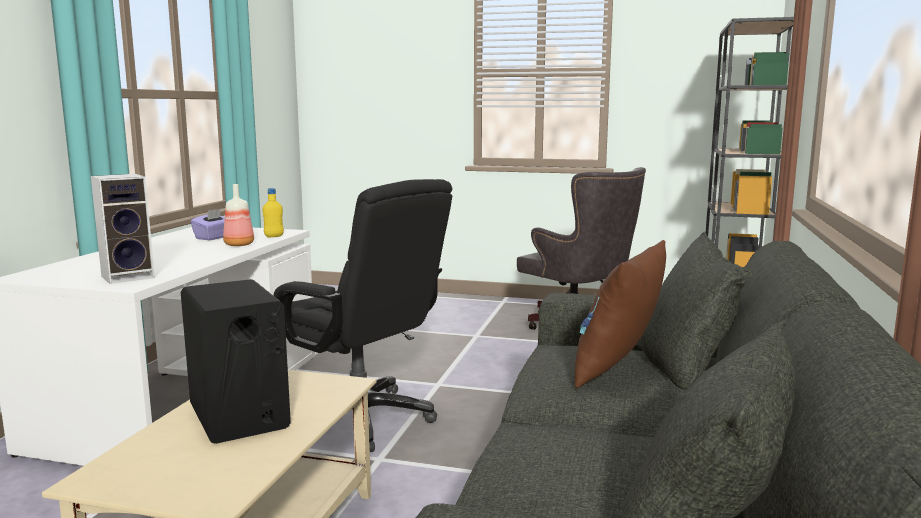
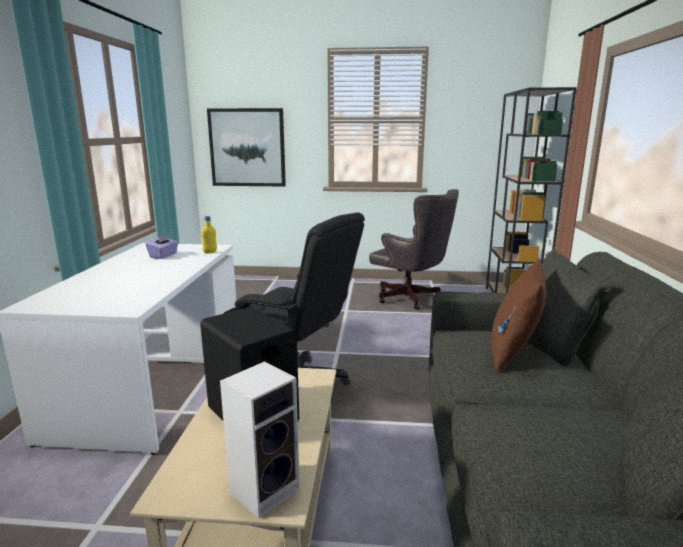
camera: 10 degrees left, 5 degrees up
speaker [91,174,155,284] -> speaker moved to [220,361,300,518]
bottle [223,184,254,246] -> none
none -> picture [207,108,286,187]

